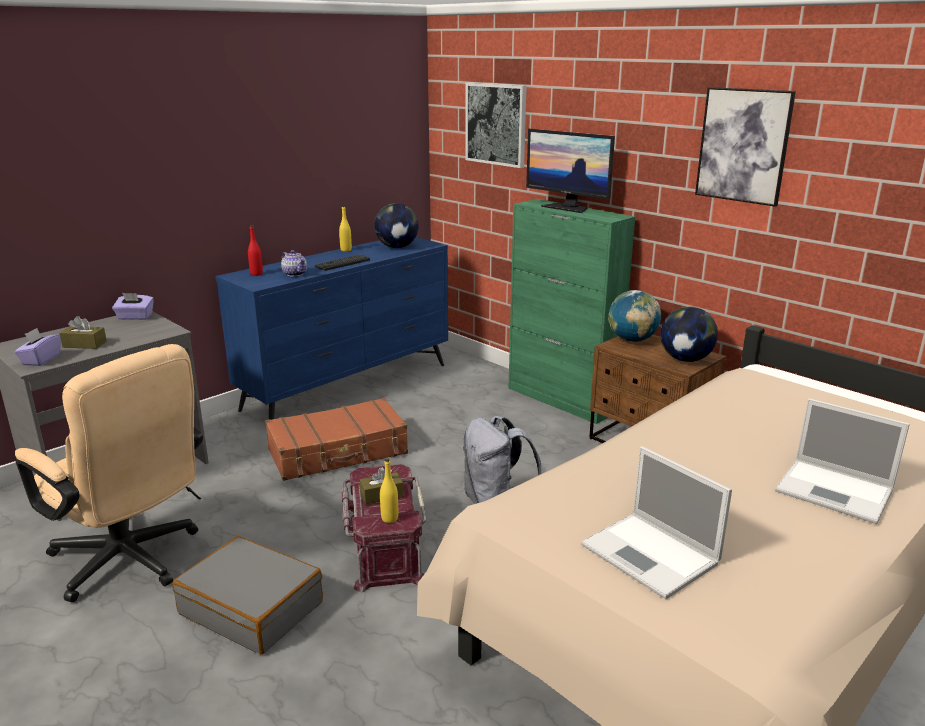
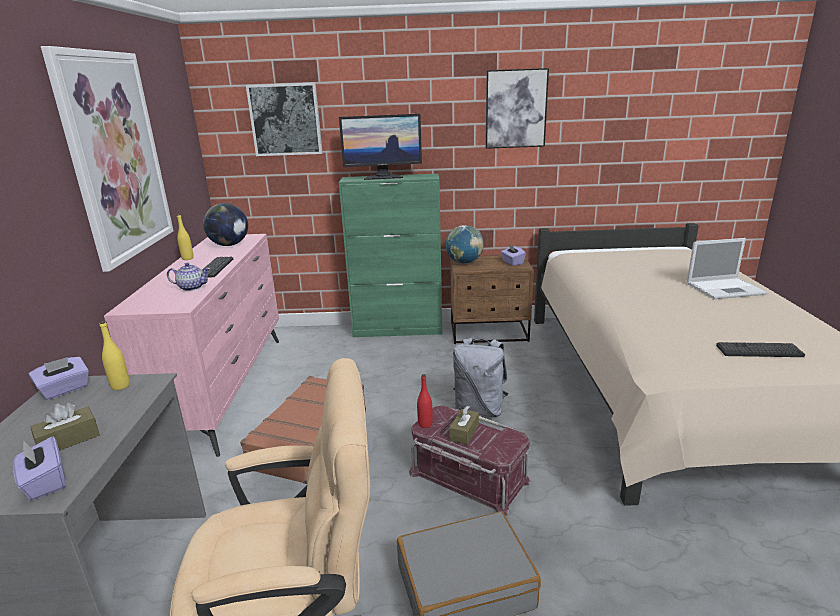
camera: 45 degrees left, 0 degrees up
blue dresser [215,237,448,420] -> pink dresser [104,234,279,457]
red bottle [248,225,263,276] -> red bottle moved to [417,374,433,428]
yellow bottle [380,458,398,523] -> yellow bottle moved to [100,321,130,390]
laptop [581,446,732,599] -> keyboard [716,342,805,357]
globe [660,307,718,362] -> purple tissue box [501,244,526,266]
none -> picture [41,46,174,272]

